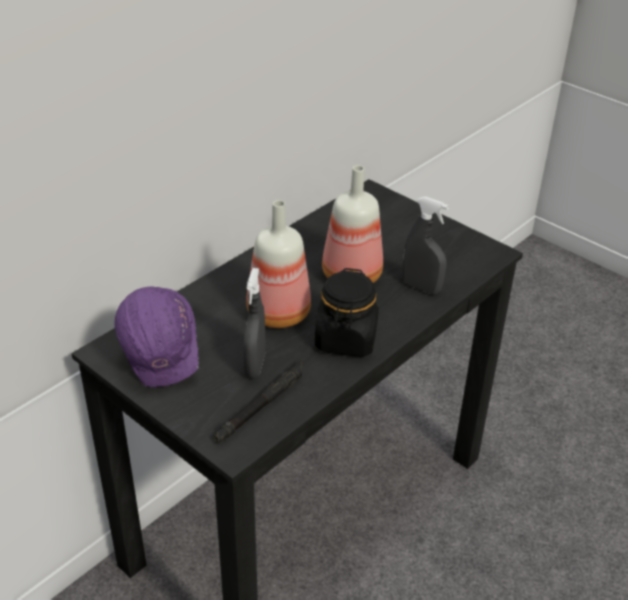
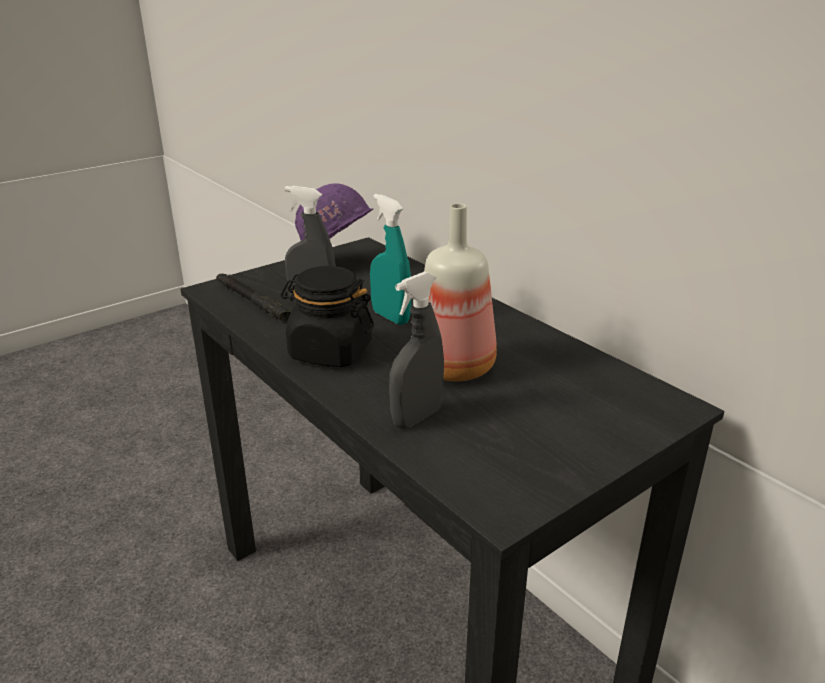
camera: 100 degrees right, 10 degrees down
bottle [246,200,311,328] -> turquoise spray bottle [370,194,411,325]

